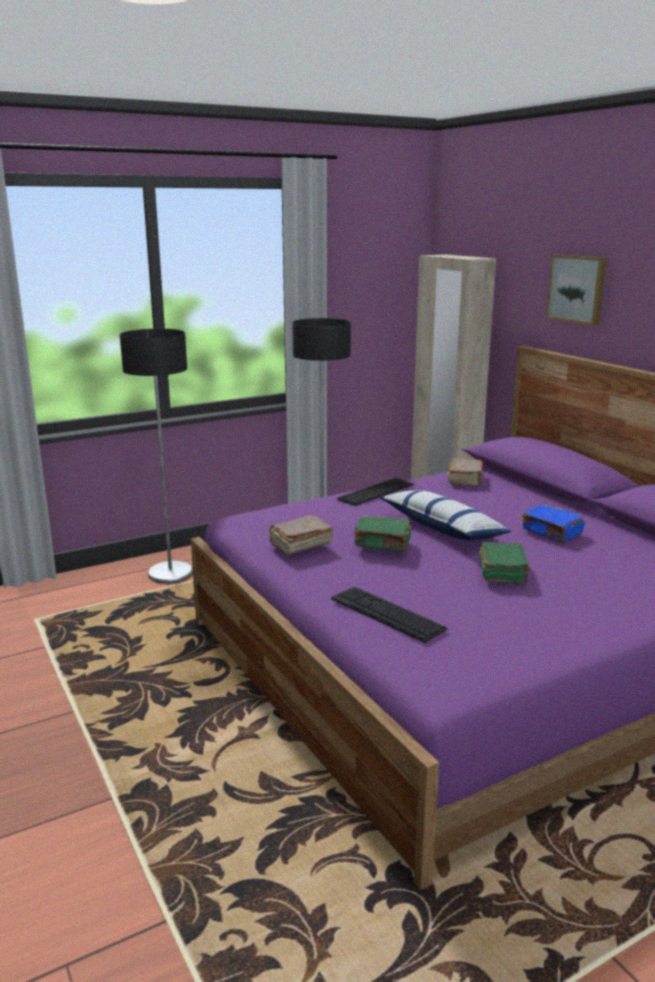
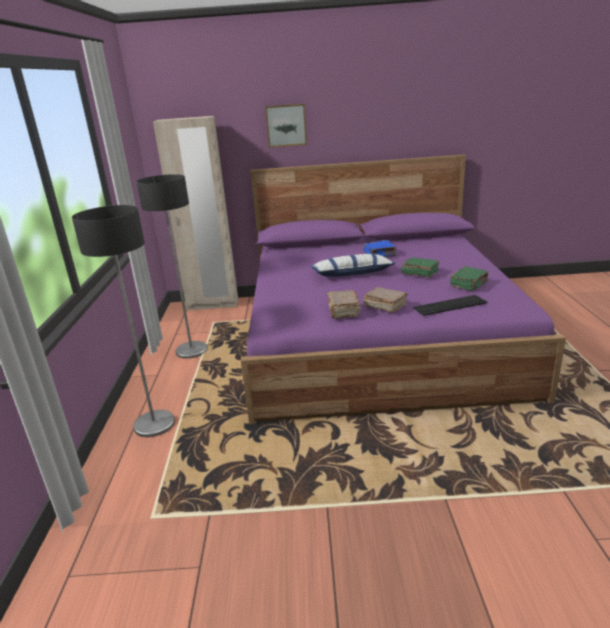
camera: 60 degrees left, 5 degrees up
keyboard [337,478,414,506] -> none
green book [354,516,412,552] -> green book moved to [450,266,488,291]
brown book [448,458,483,486] -> brown book moved to [363,287,408,313]

